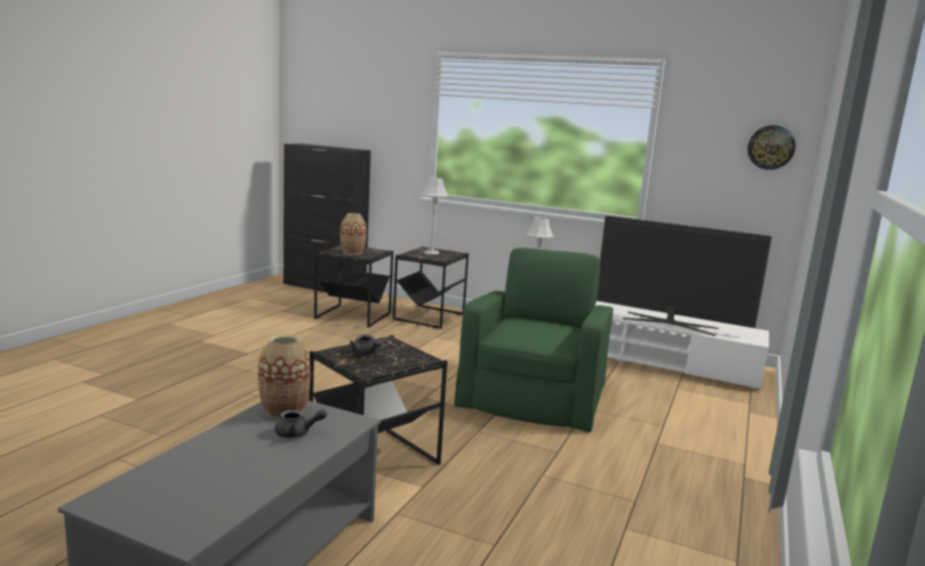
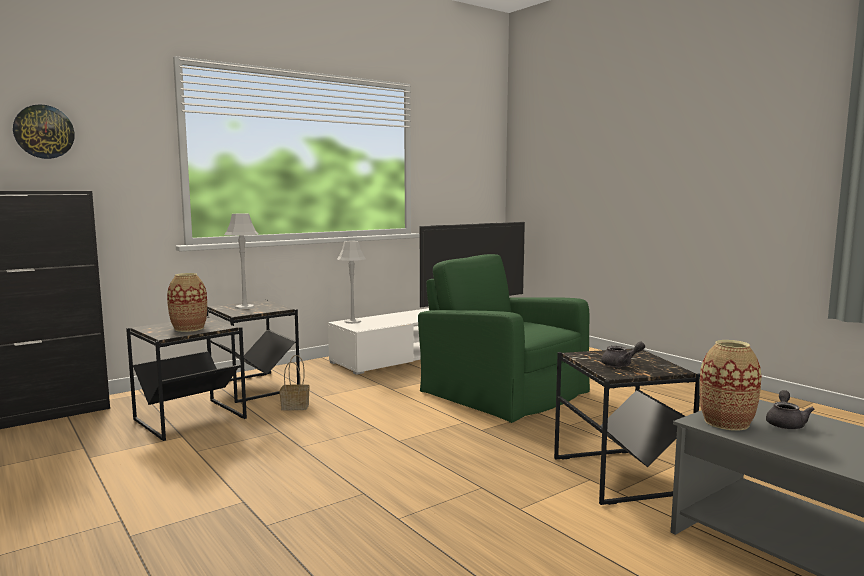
camera: 60 degrees left, 5 degrees down
wall clock [747,125,796,170] -> wall clock moved to [13,104,75,159]
none -> basket [279,355,310,410]

